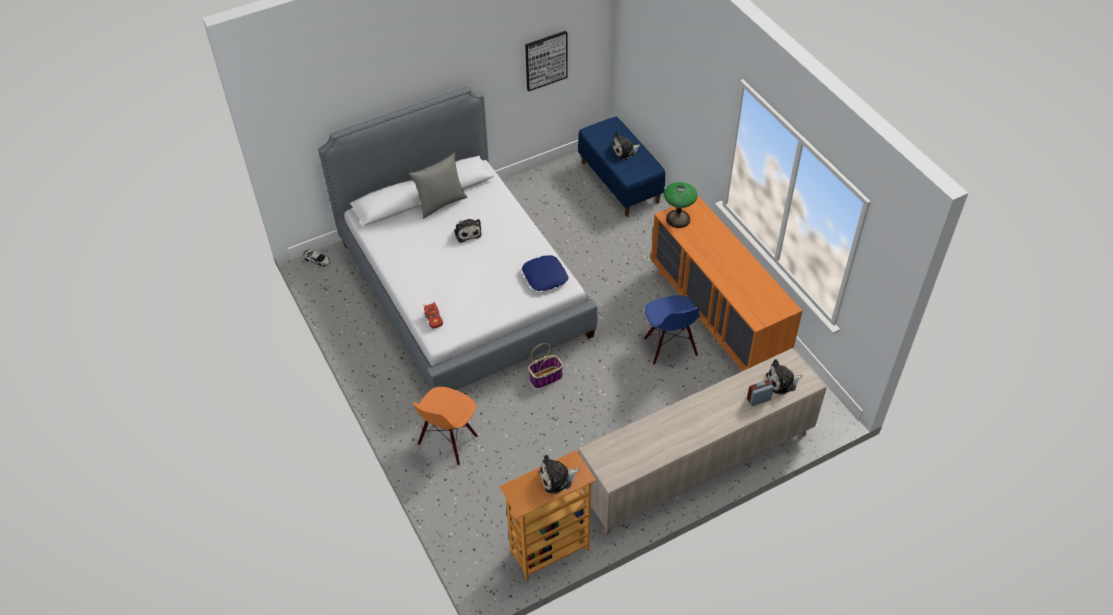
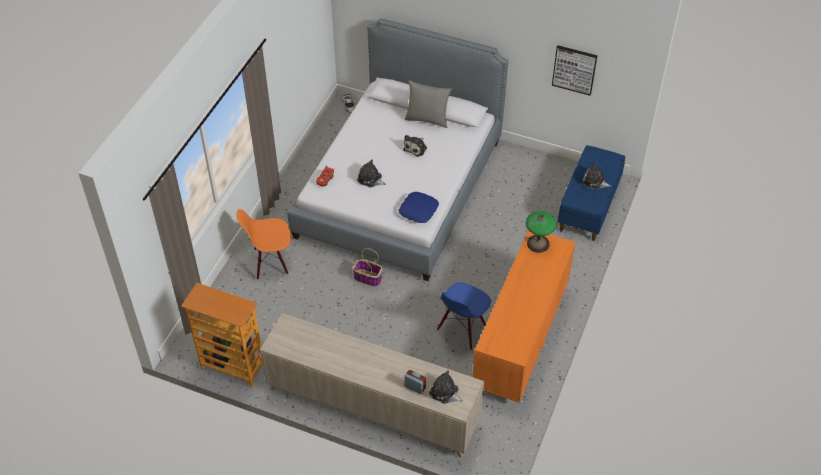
camera: 50 degrees right, 0 degrees up
plush toy [539,455,580,494] -> plush toy moved to [357,159,386,187]

